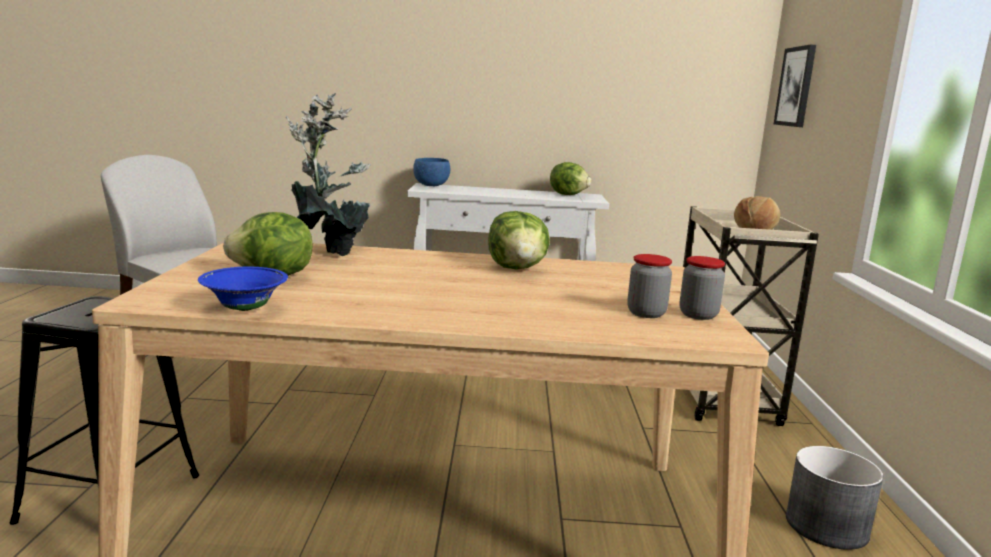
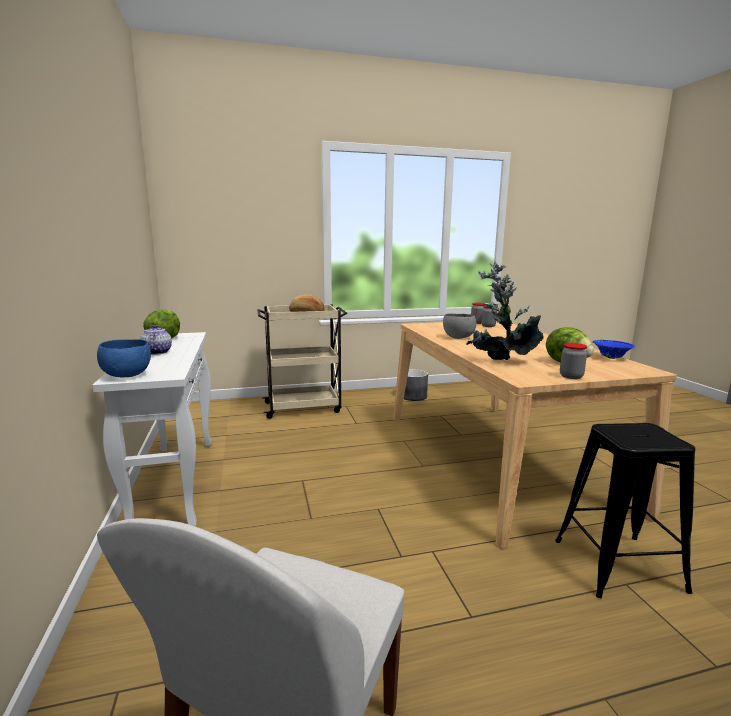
camera: 105 degrees left, 0 degrees up
lettuce [488,211,550,270] -> grey bowl [443,313,476,339]
picture [774,44,816,127] -> none
none -> teapot [140,325,172,355]
none -> jar [560,343,587,379]

